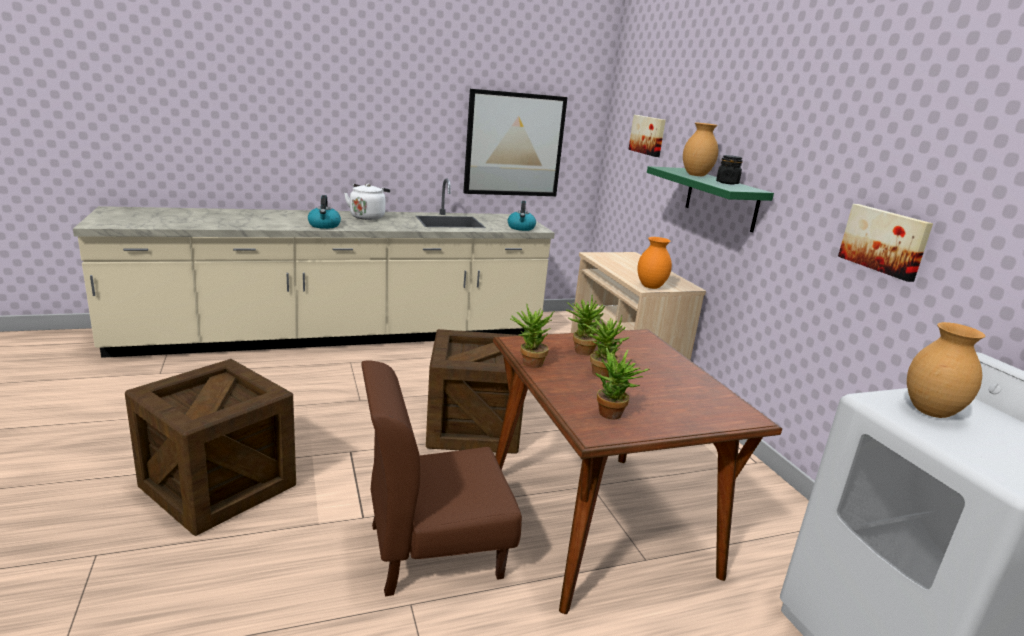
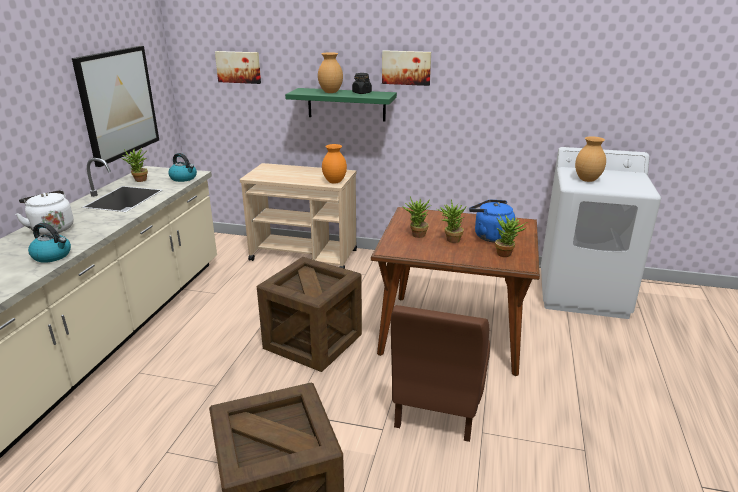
camera: 55 degrees left, 5 degrees up
potted plant [510,303,554,368] -> potted plant moved to [121,147,148,182]
picture [838,204,933,282] -> picture moved to [382,50,431,86]
none -> blue kettle [469,200,515,243]

